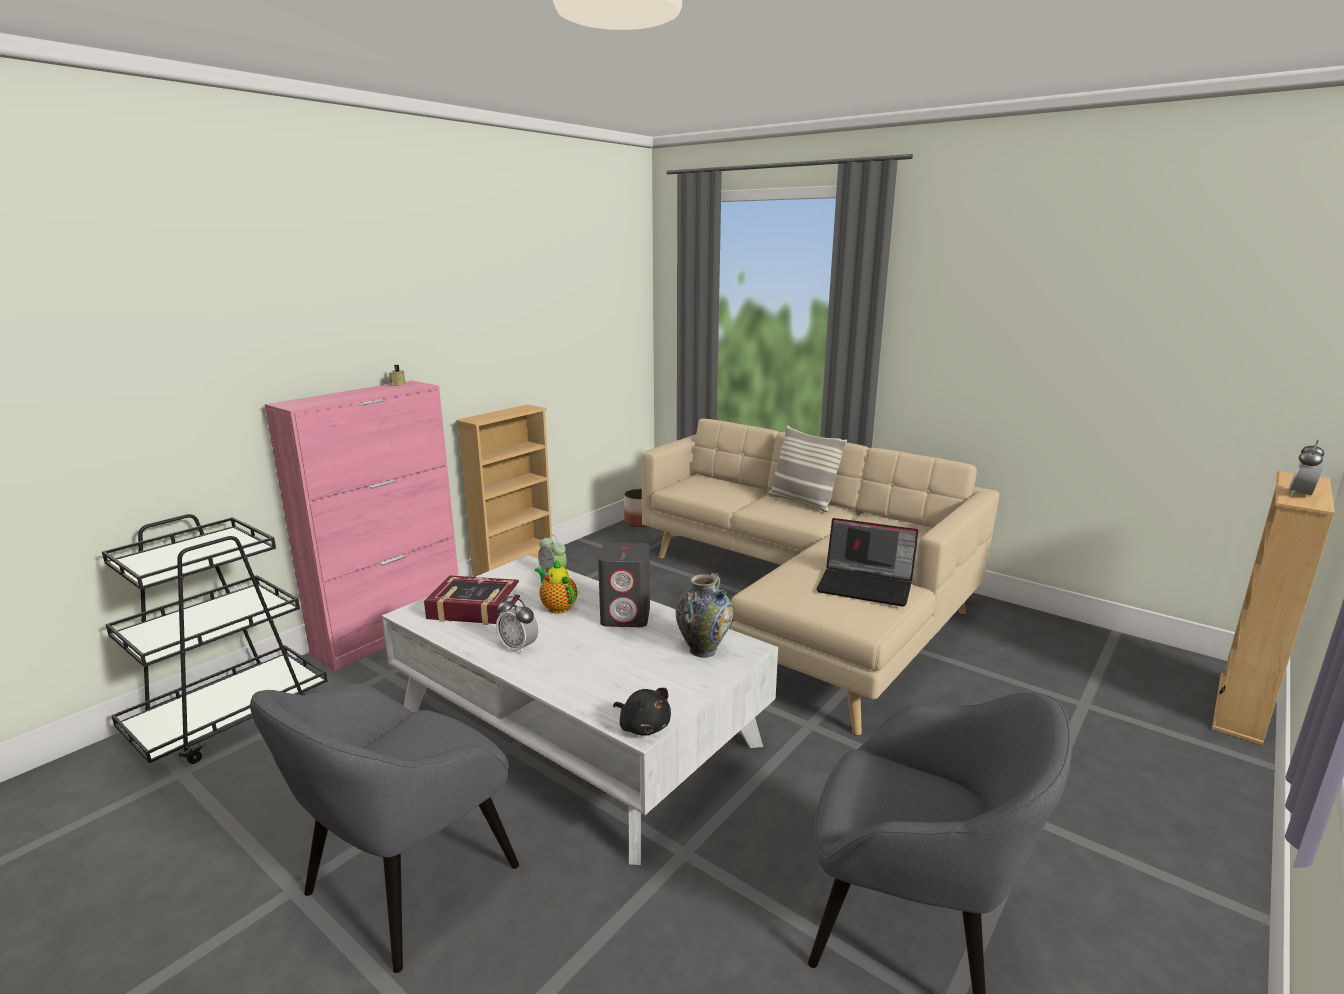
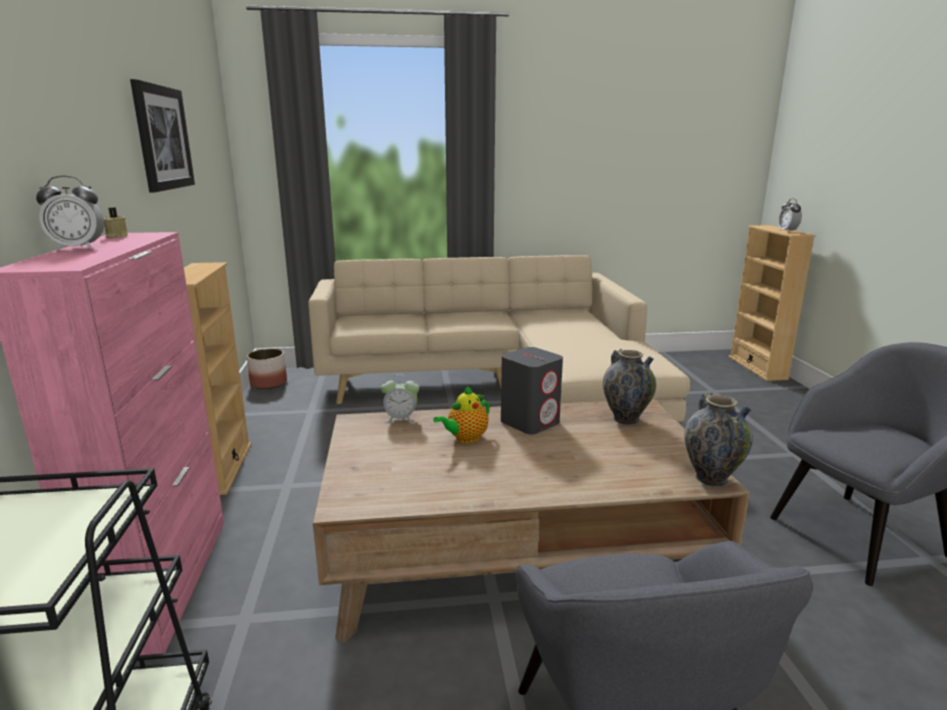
camera: 45 degrees left, 0 degrees up
white coffee table [382,555,778,865] -> brown coffee table [313,399,750,643]
book [424,575,520,625] -> none
alarm clock [496,596,538,655] -> alarm clock moved to [36,175,104,250]
teapot [535,560,578,614] -> teapot turned 45 degrees counterclockwise [433,386,490,443]
black plush toy [613,688,671,736] -> vase [684,393,753,486]
pillow [767,426,847,512] -> none
laptop [816,518,918,607] -> none
none -> picture [130,79,195,193]

